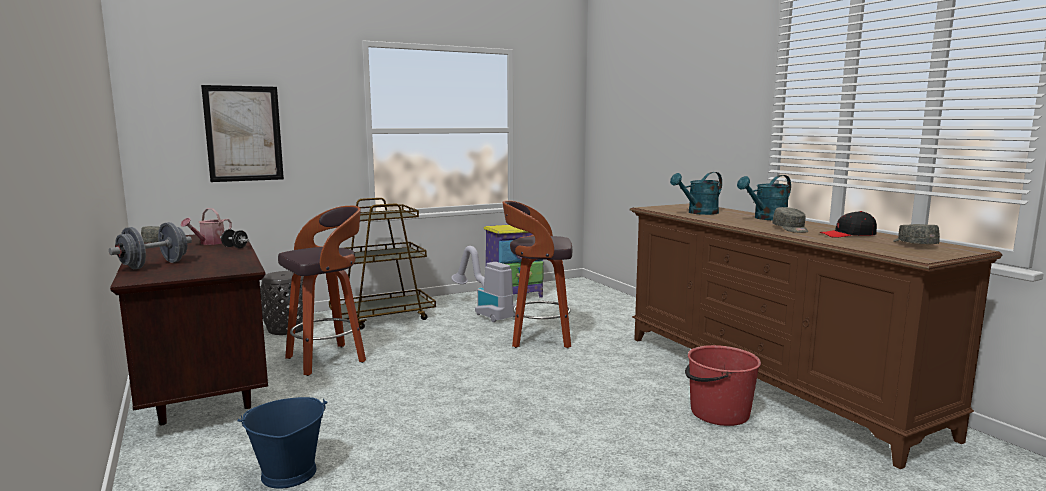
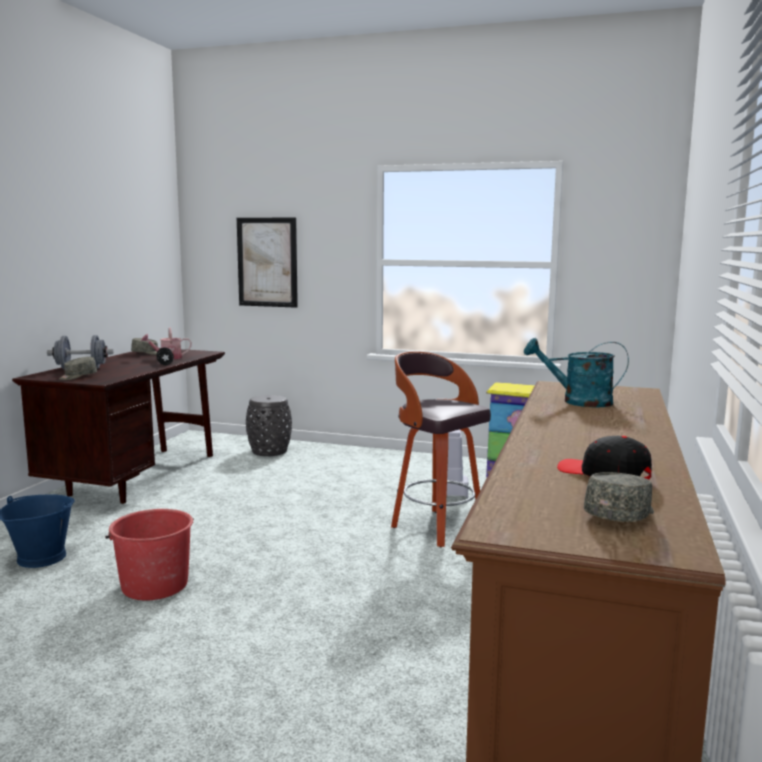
camera: 45 degrees right, 0 degrees up
stool [278,206,366,376] -> none
brown cart [329,198,436,330] -> none
red bucket [685,345,761,426] -> red bucket moved to [105,509,194,600]
turquoise watering can [737,175,791,220] -> none
grey cap [772,207,808,233] -> grey cap moved to [59,357,97,380]

